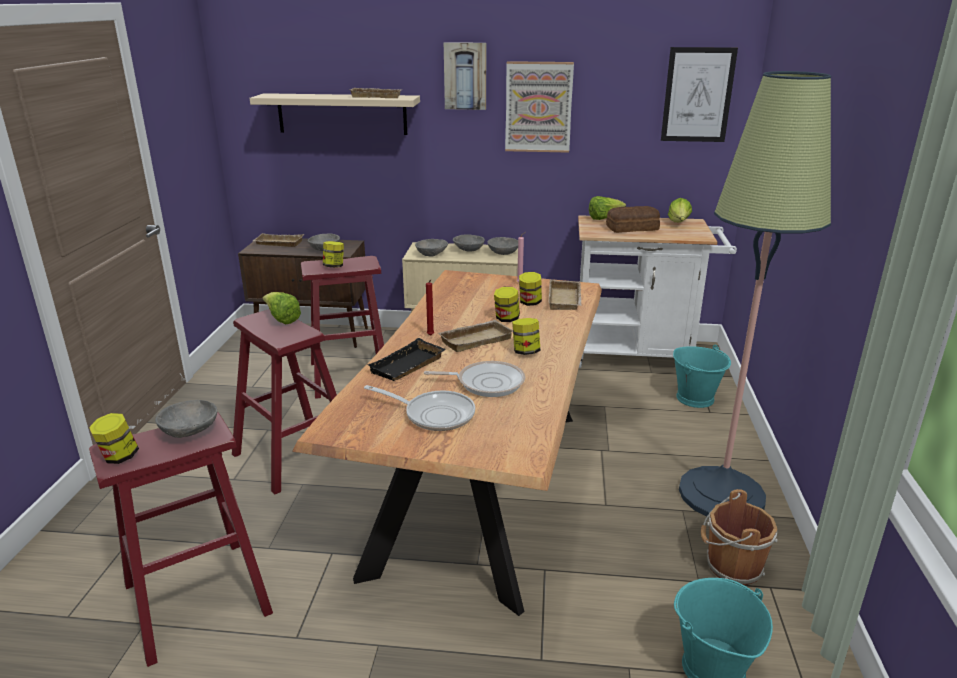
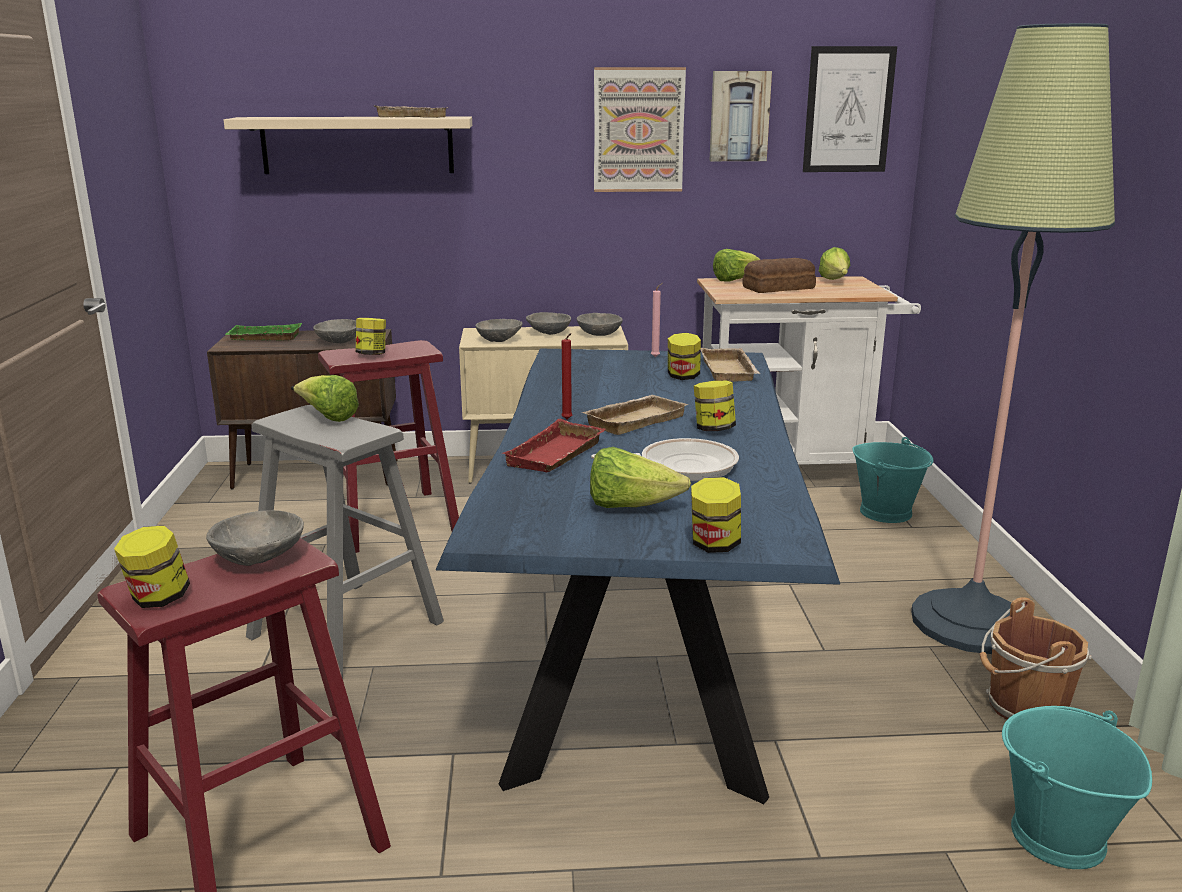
camera: 10 degrees left, 5 degrees down
red stool [232,309,337,494] -> grey stool [246,405,444,679]
beige tray [253,233,304,247] -> green tray [225,323,302,341]
brown dining table [292,270,602,616] -> blue dining table [436,349,840,804]
frying pan [364,385,475,431] -> lettuce [590,447,691,508]
black tray [368,338,445,381] -> red tray [501,419,606,472]
picture [444,42,486,110] -> picture moved to [710,71,772,161]
jar [494,287,520,322] -> jar moved to [691,477,741,553]

